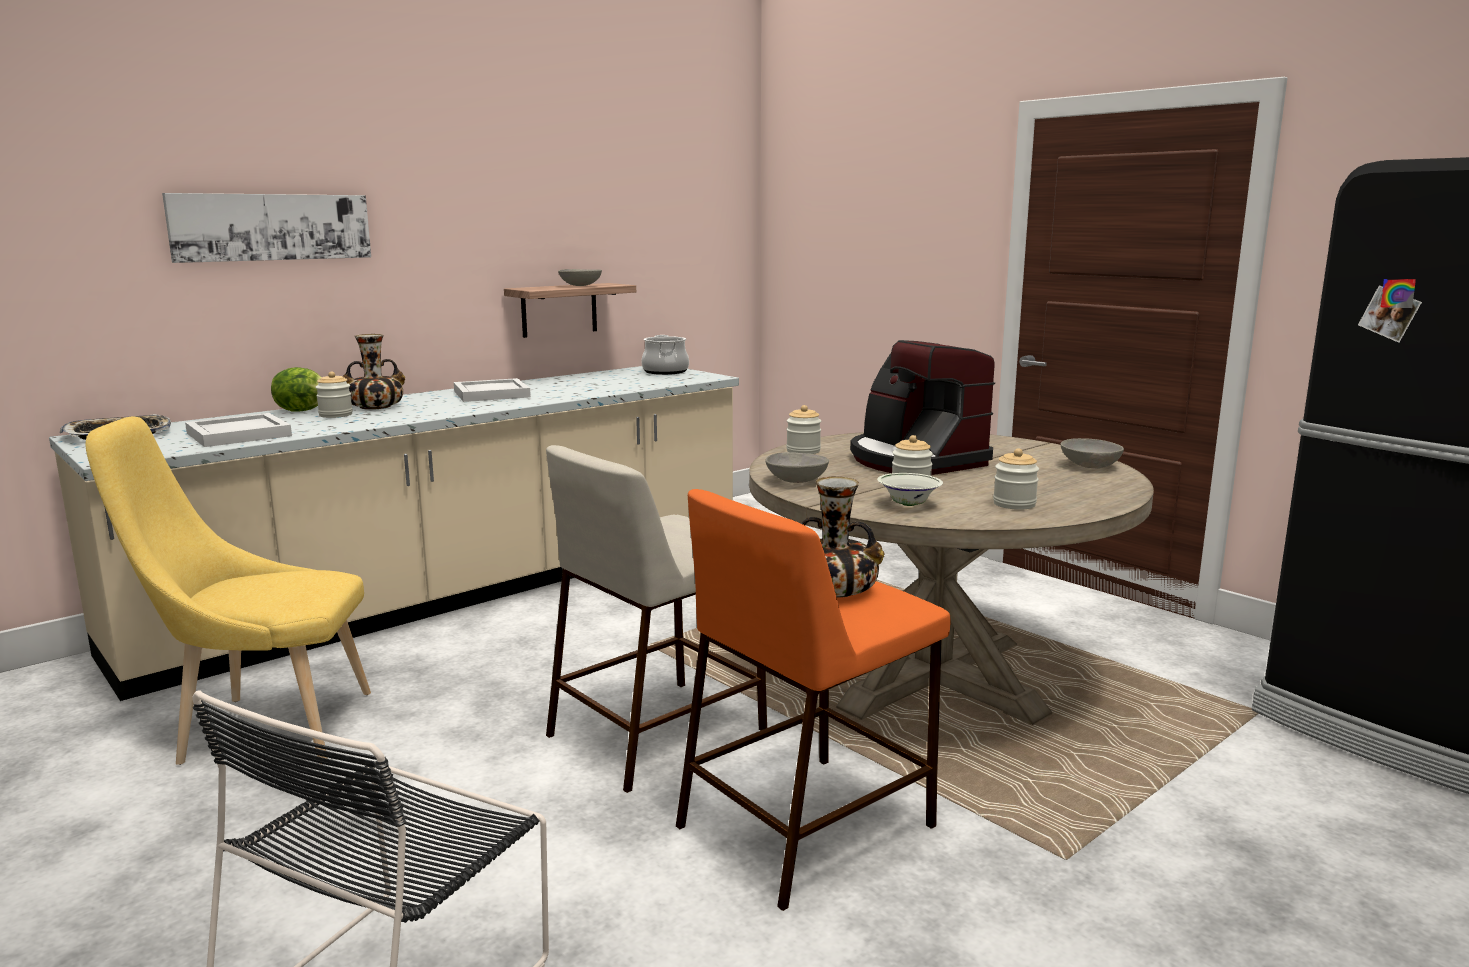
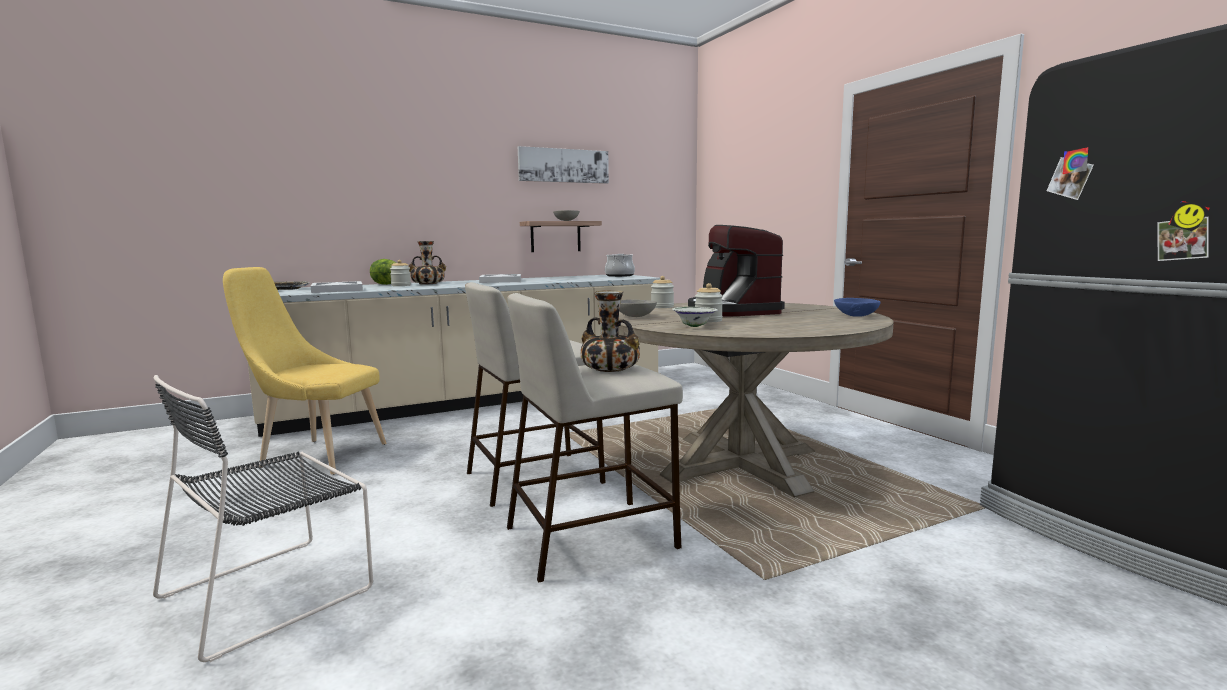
camera: 15 degrees right, 5 degrees down
picture [162,193,371,263] -> picture moved to [518,146,609,184]
orange stool [676,489,950,911] -> beige stool [507,293,683,582]
jar [993,448,1039,510] -> none
grey bowl [1060,438,1124,468] -> blue bowl [834,298,881,317]

